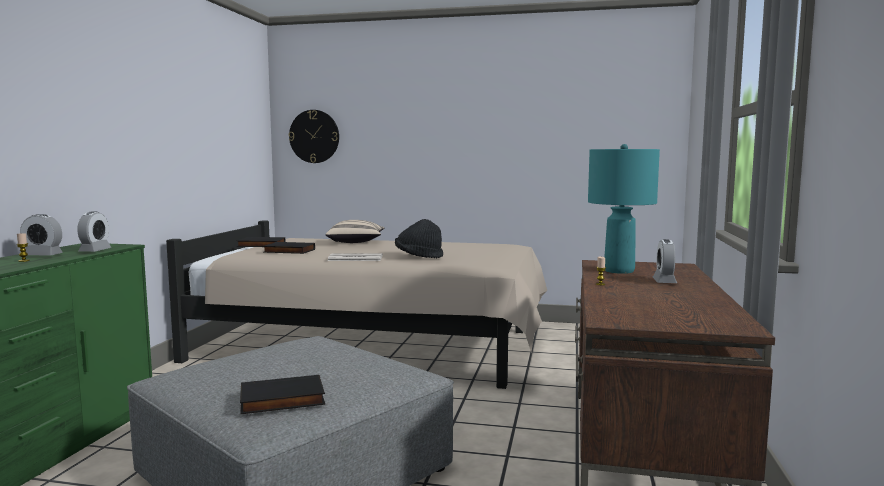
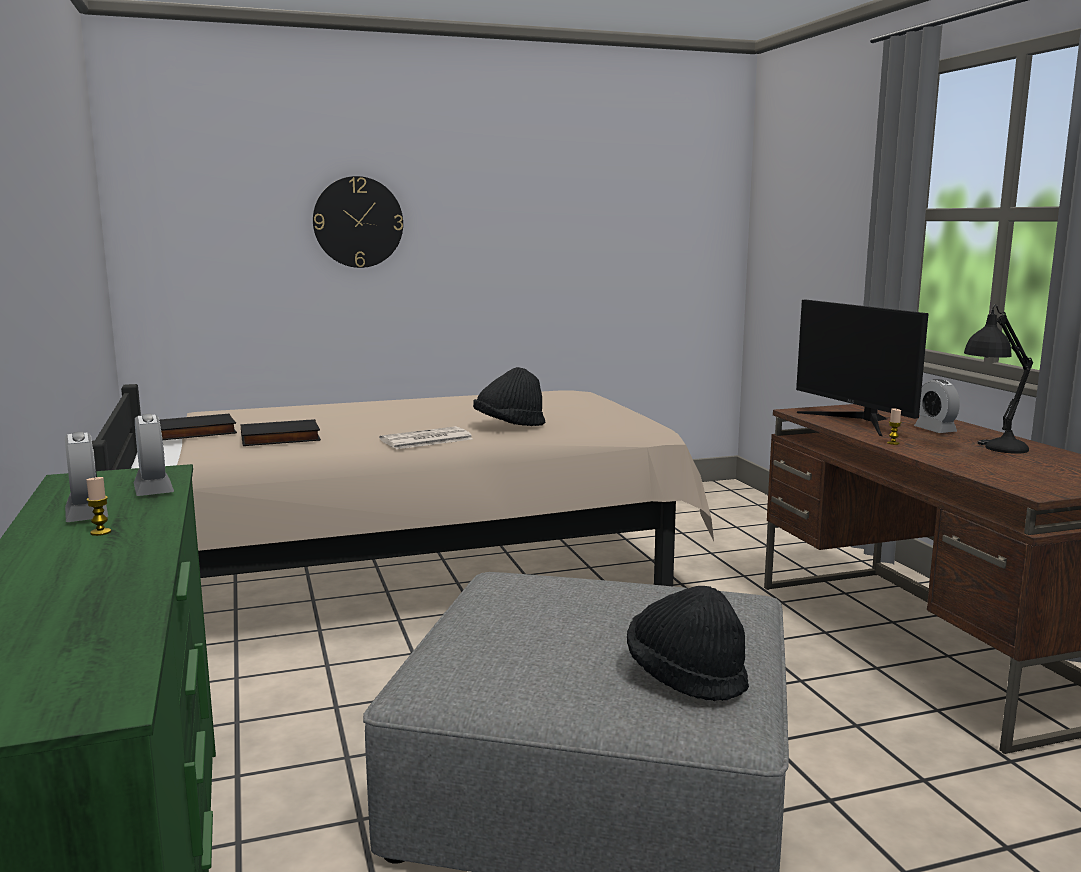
camera: 30 degrees left, 5 degrees up
alarm clock [20,214,63,255] -> alarm clock turned 90 degrees counterclockwise [65,432,108,522]
black book [240,375,325,414] -> black hat [627,586,749,701]
wall clock [289,110,339,163] -> wall clock moved to [313,176,403,268]
beige pillow [326,220,384,243] -> none
turquoise table lamp [588,144,660,274] -> monitor [796,300,929,436]
none -> black table lamp [964,304,1033,454]

